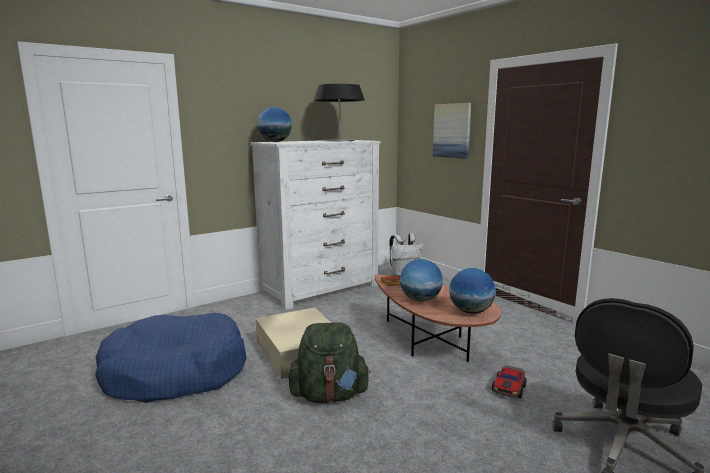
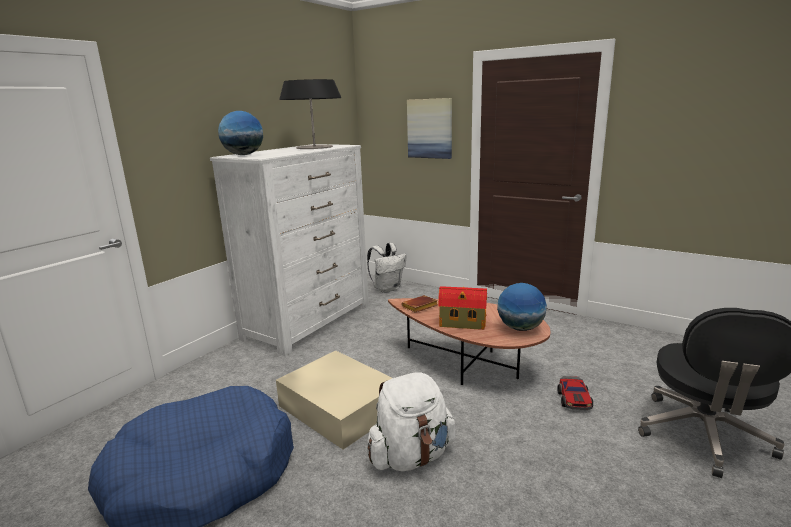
camera: 20 degrees left, 5 degrees up
green backpack [288,322,371,403] -> white backpack [367,372,456,471]
globe [400,259,443,302] -> toy house [438,286,487,330]

